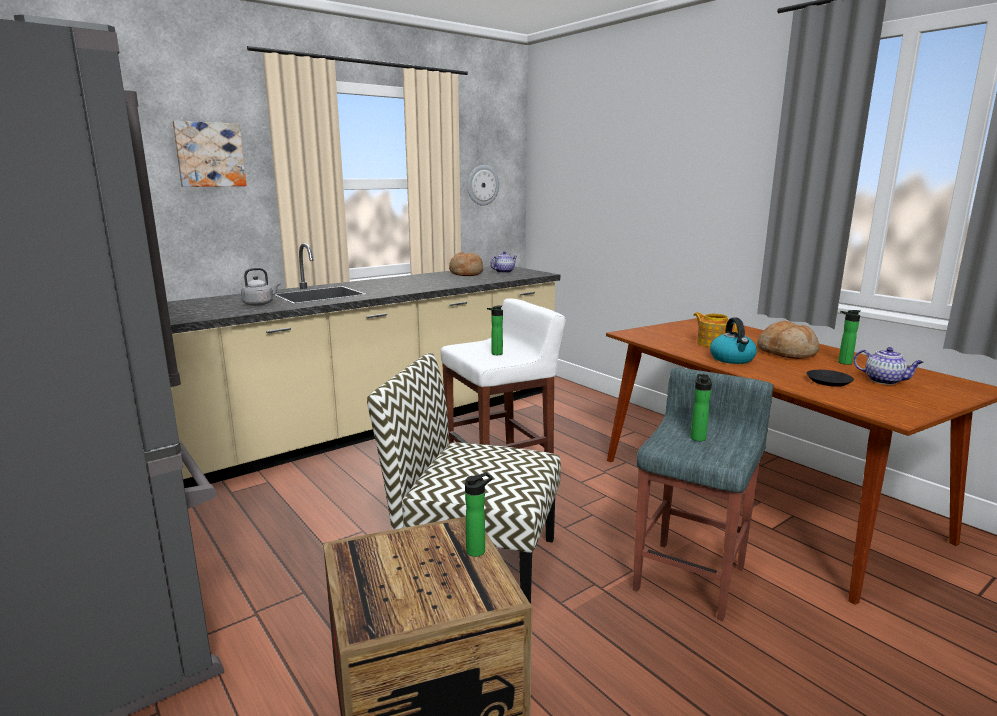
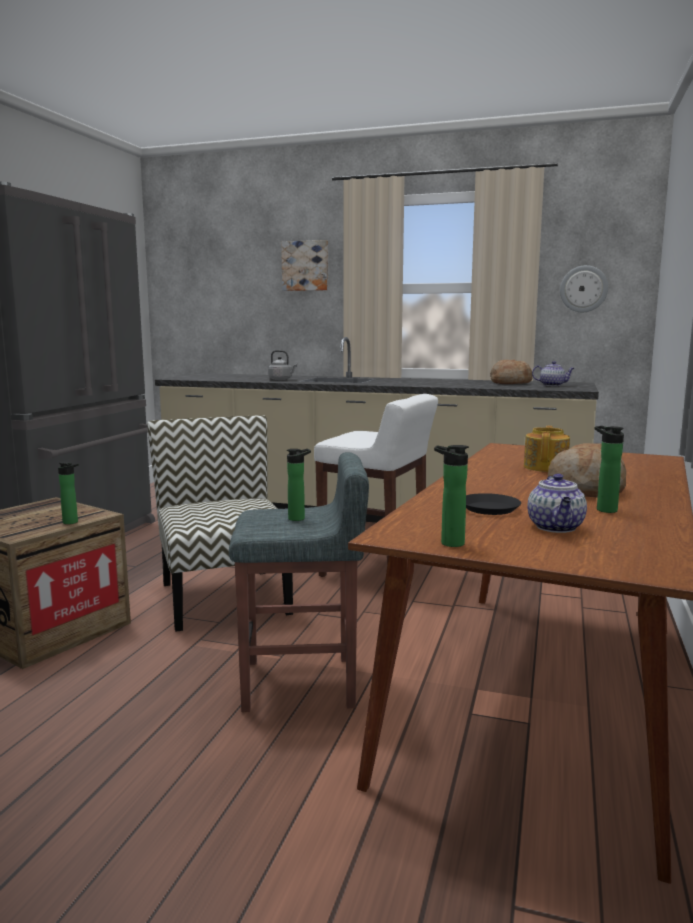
camera: 55 degrees right, 5 degrees down
bottle [487,305,503,355] -> bottle moved to [434,445,469,547]
kettle [710,318,757,364] -> none

